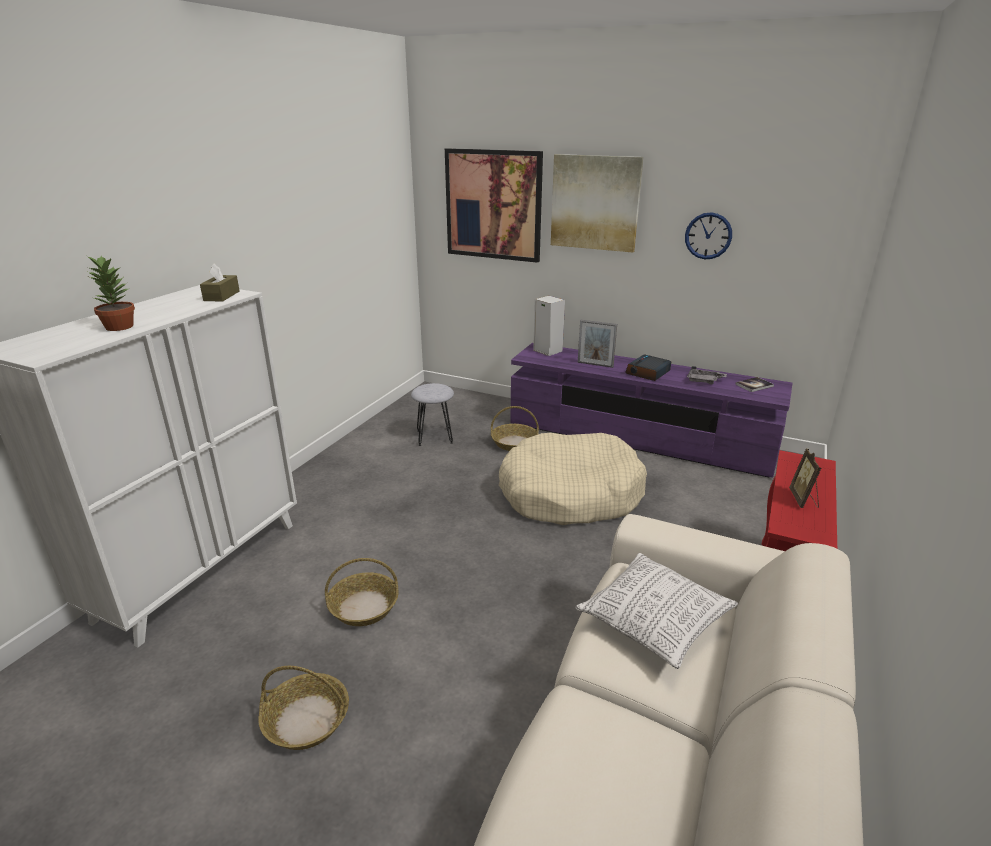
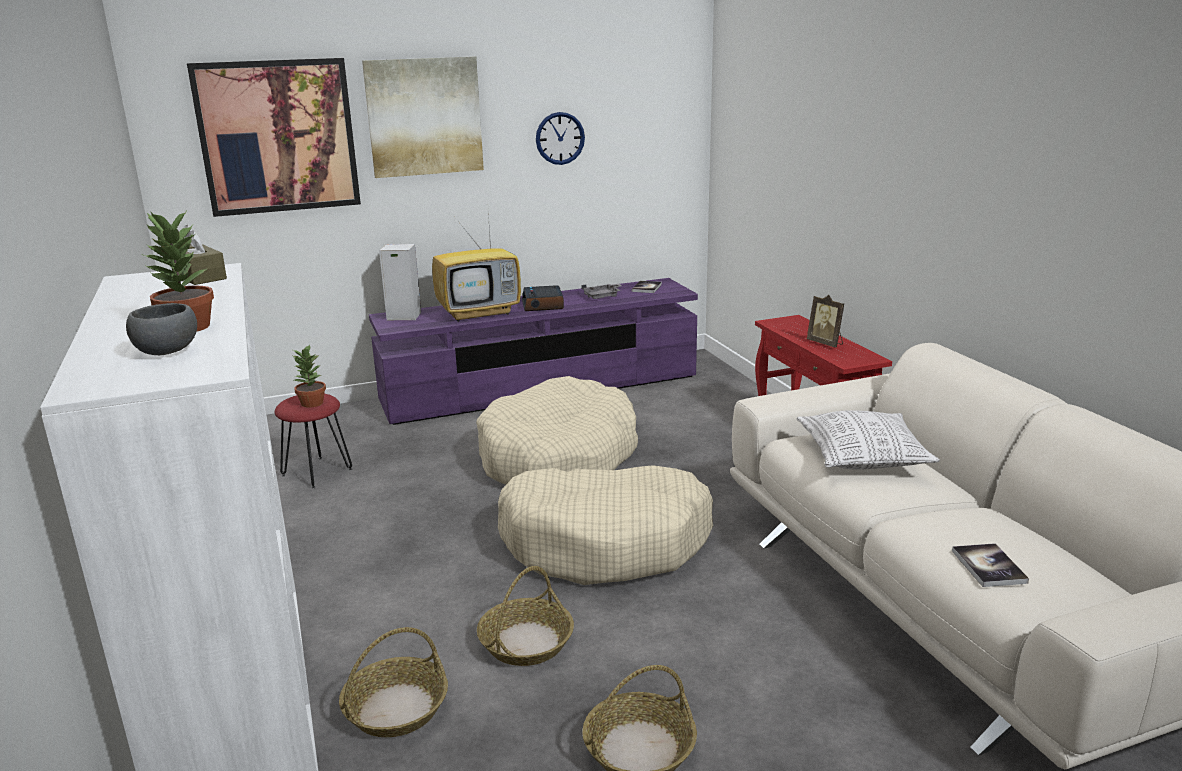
camera: 45 degrees left, 5 degrees down
grey stool [411,383,454,446] -> red stool [275,394,352,488]
basket [491,406,539,451] -> basket moved to [339,627,448,737]
picture frame [578,320,617,368] -> television [432,213,521,322]
none -> grey bowl [126,303,197,355]
none -> potted plant [293,344,326,408]
none -> beige dog bed [498,465,713,585]
none -> book [952,543,1029,587]

